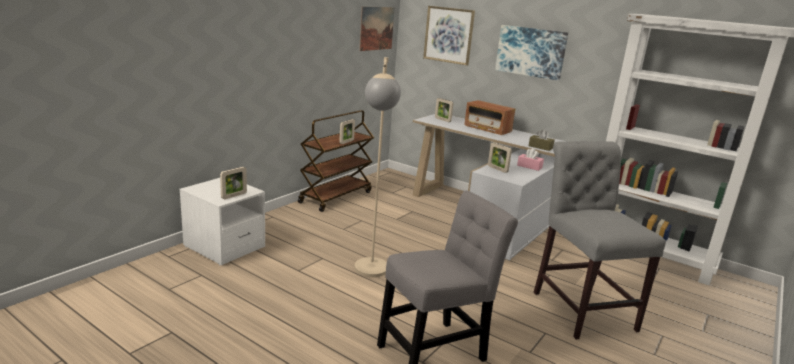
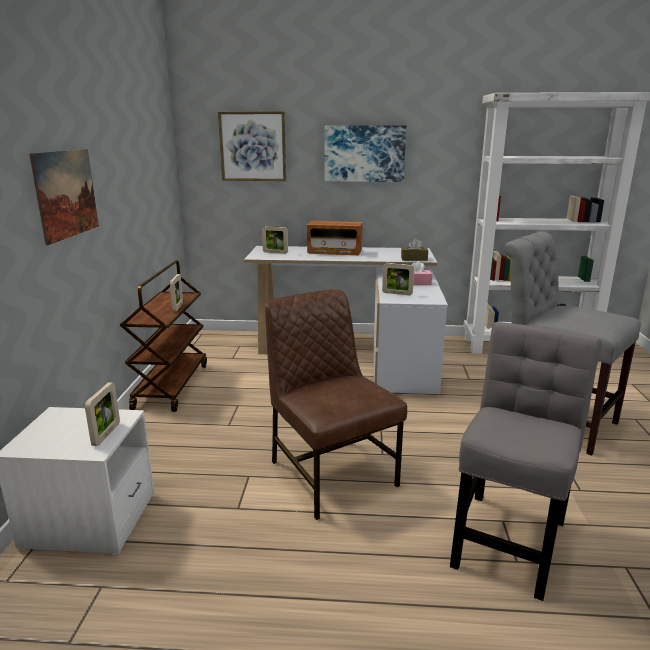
camera: 30 degrees left, 0 degrees up
beige floor lamp [354,57,401,277] -> brown chair [265,289,407,520]
picture [359,7,395,51] -> picture moved to [29,149,99,245]

